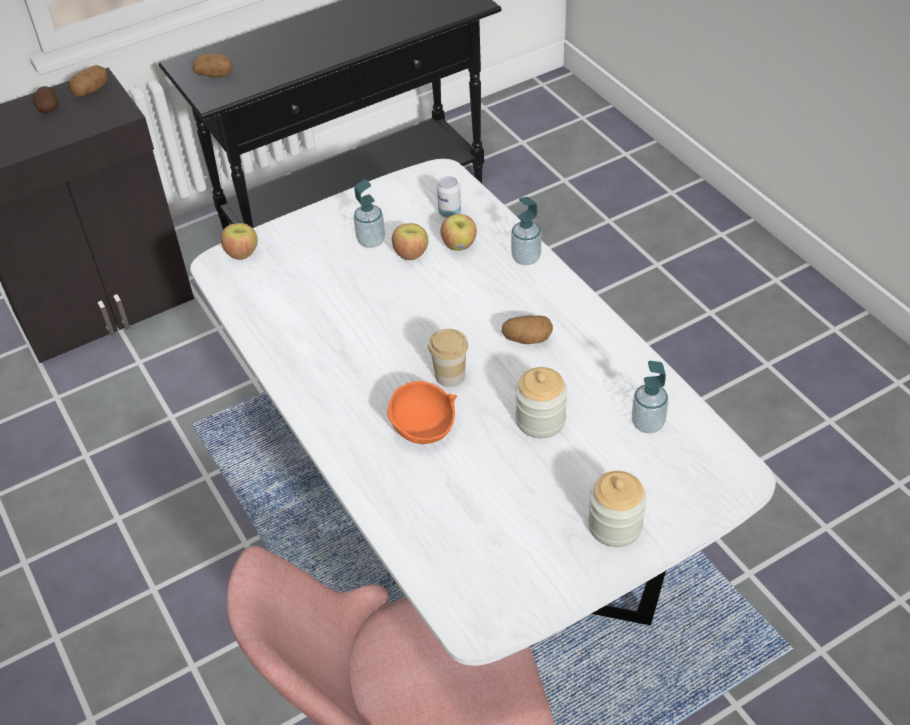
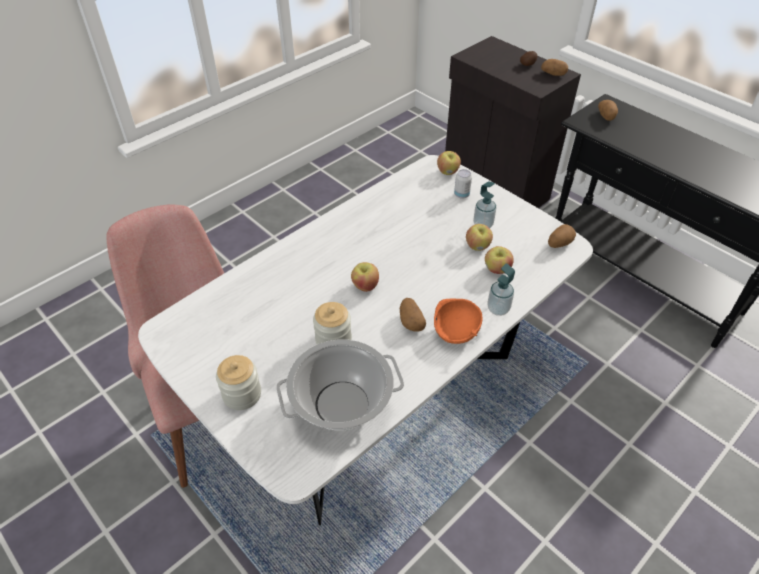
camera: 75 degrees right, 0 degrees up
orange bowl [387,381,457,444] -> orange bowl moved to [434,299,483,344]
cup [428,329,468,387] -> apple [351,262,379,292]
can [437,176,461,218] -> can moved to [454,169,472,199]
soap dispenser [632,361,668,433] -> cooking pot [276,339,404,431]
none -> potato [548,224,576,248]

